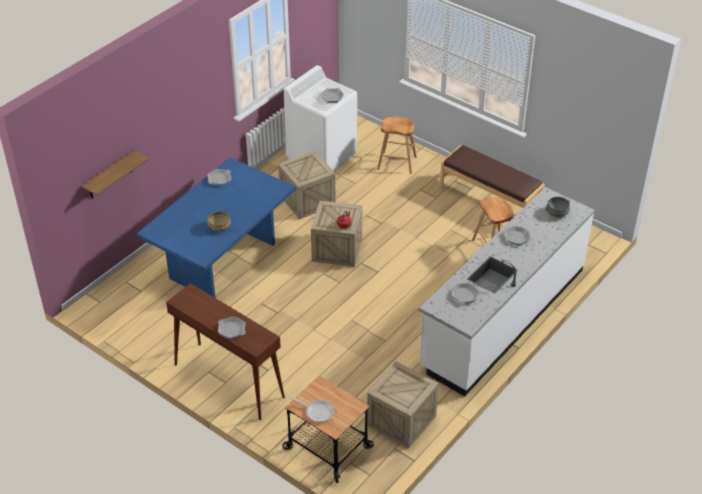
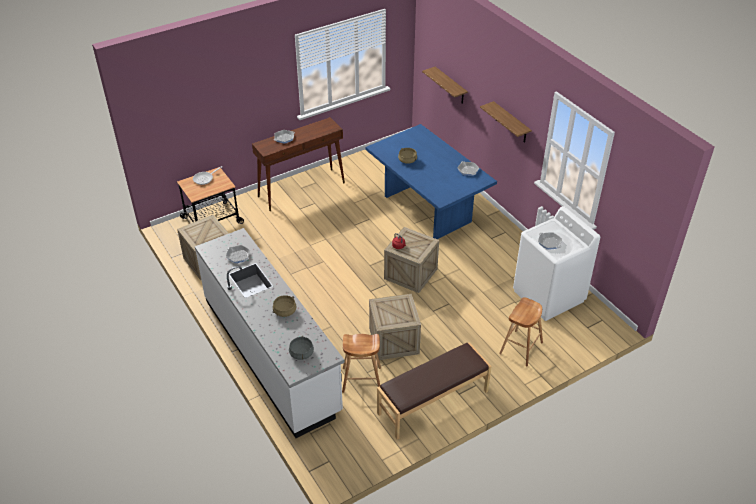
camera: 110 degrees right, 0 degrees up
crate [278,151,336,219] -> crate moved to [369,294,421,360]
frying pan [503,226,532,246] -> beige cooking pot [273,295,296,317]
none -> shelf [480,101,532,143]

